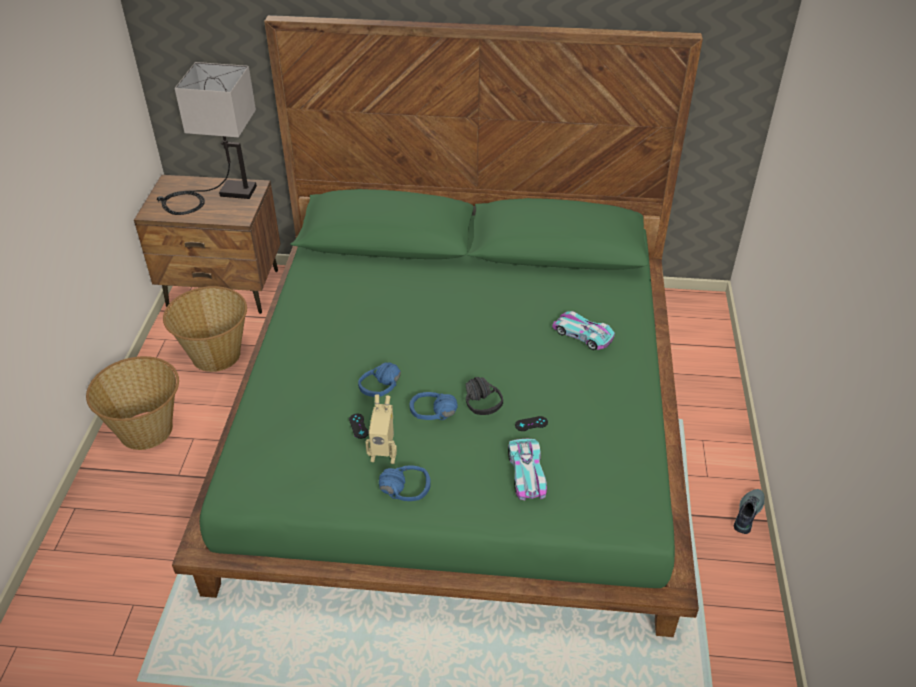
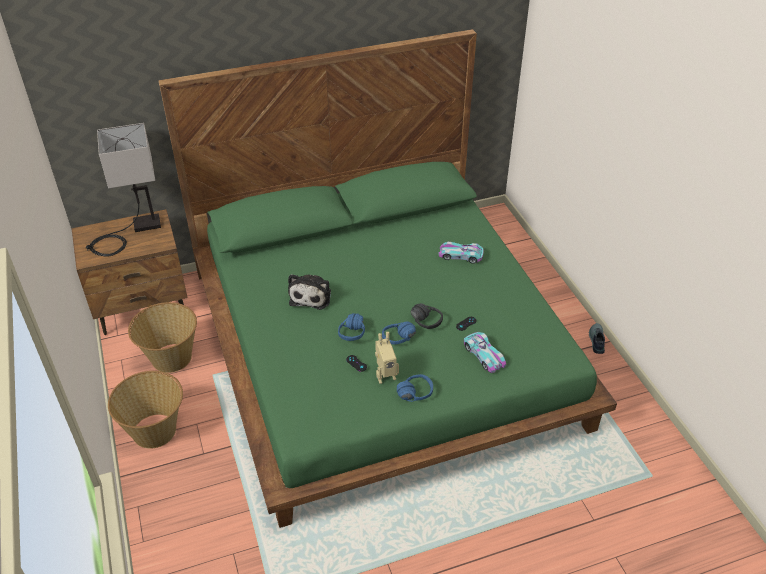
camera: 25 degrees left, 0 degrees up
none -> plush toy [288,274,331,310]

